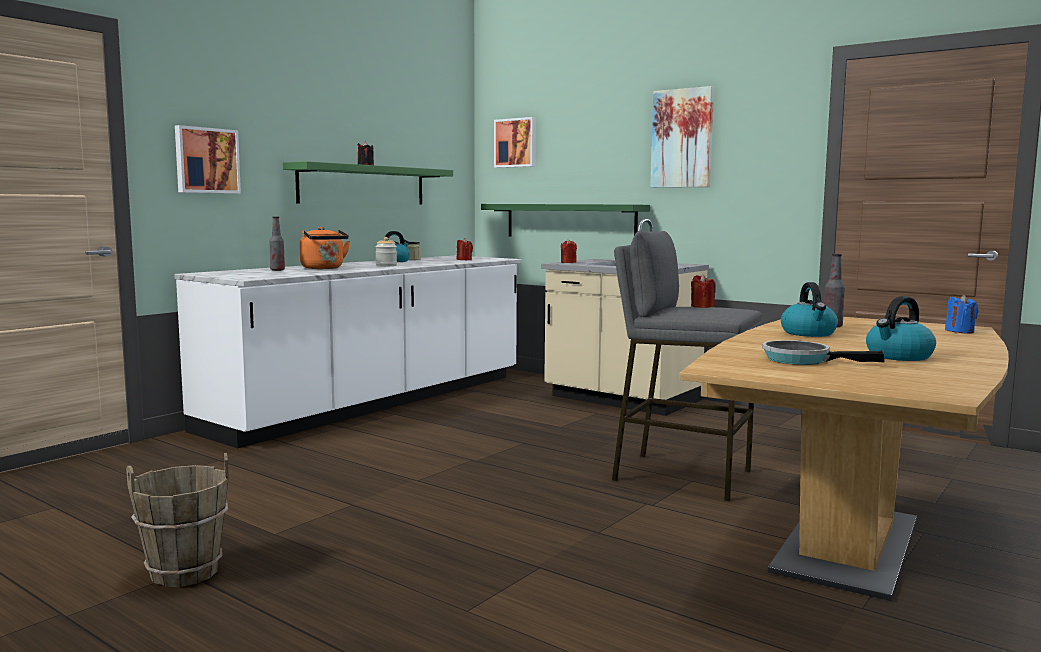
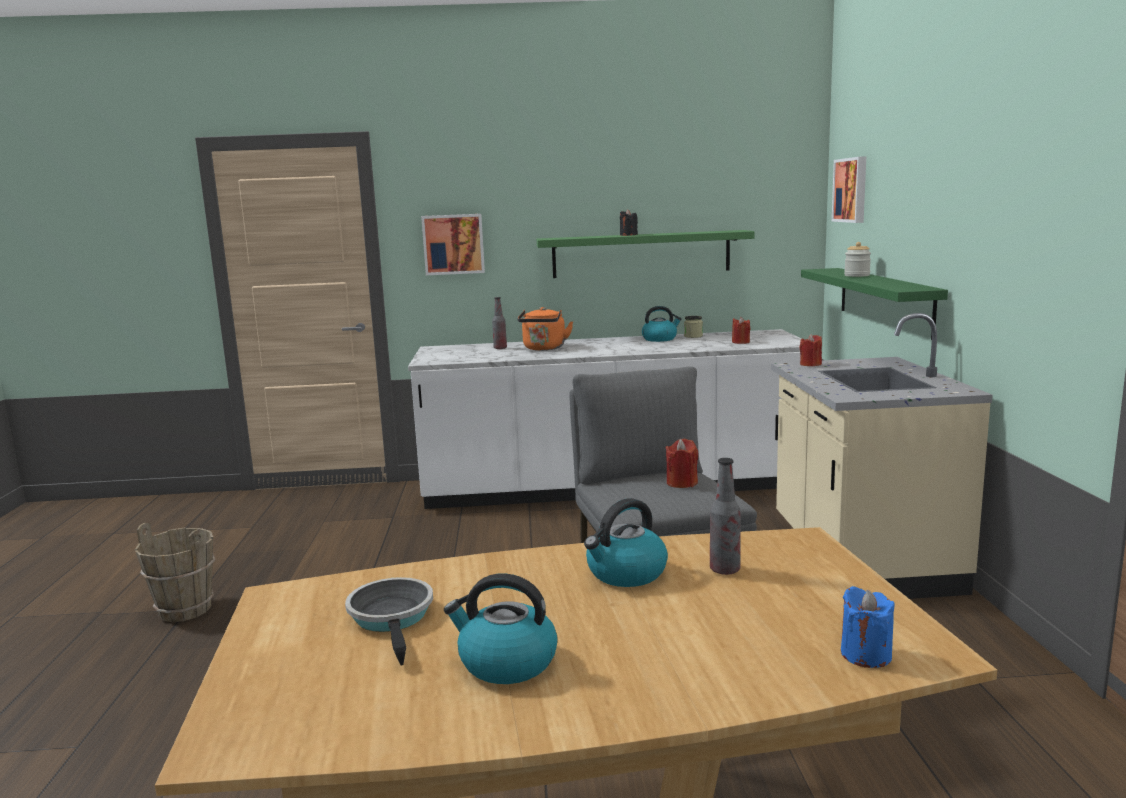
camera: 50 degrees right, 5 degrees up
jar [375,237,397,266] -> jar moved to [844,242,871,277]
picture [650,86,714,188] -> none

